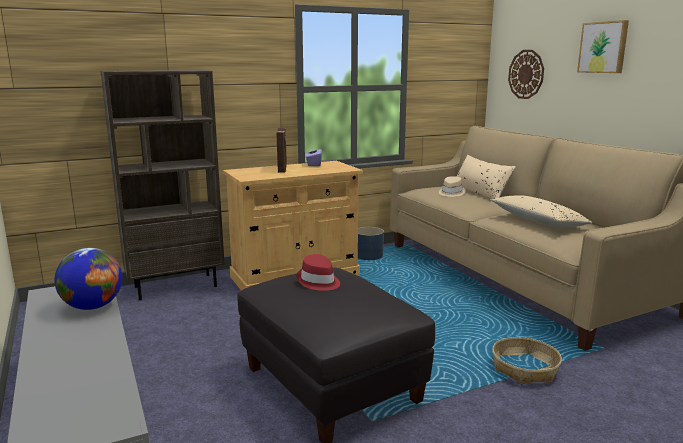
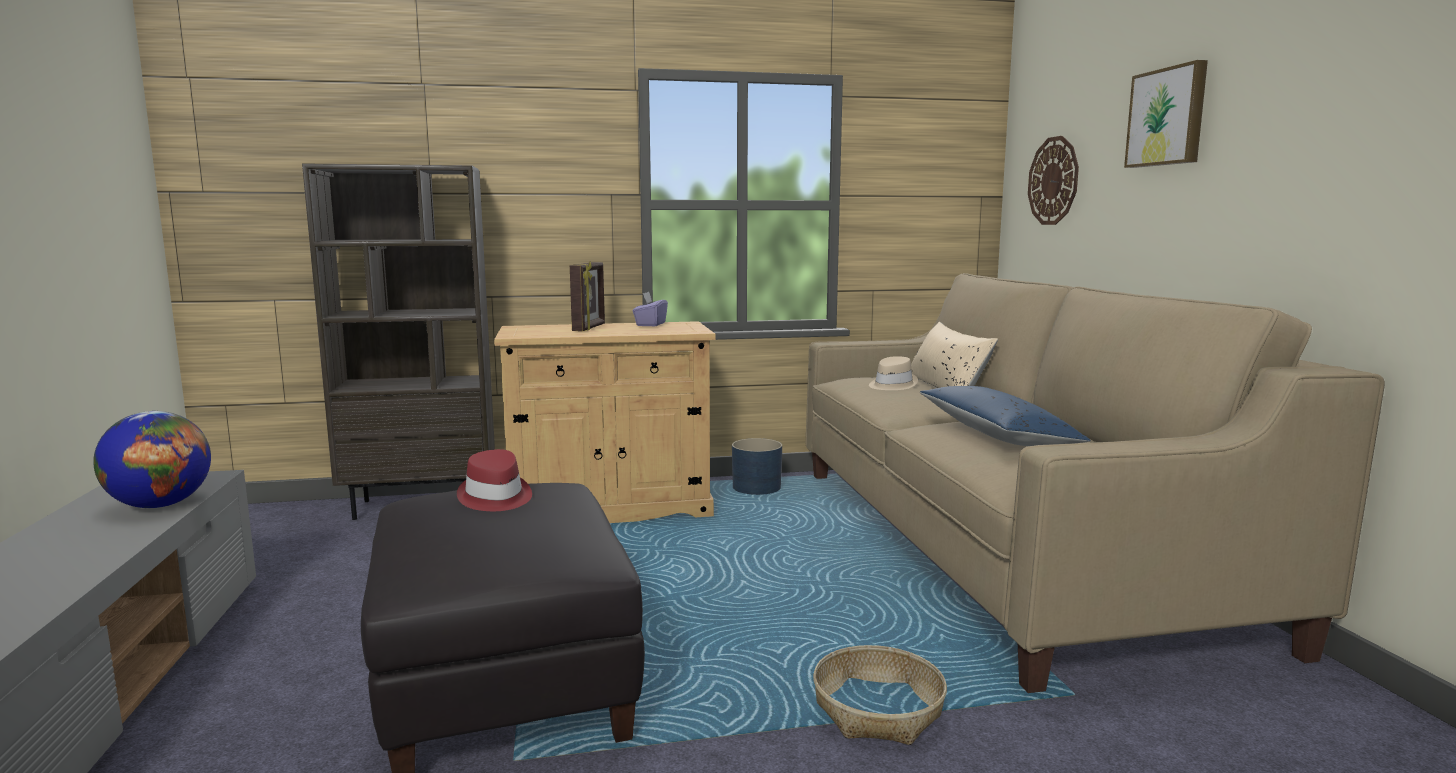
camera: 15 degrees right, 5 degrees down
beige pillow [490,196,593,227] -> blue pillow [920,386,1091,446]

